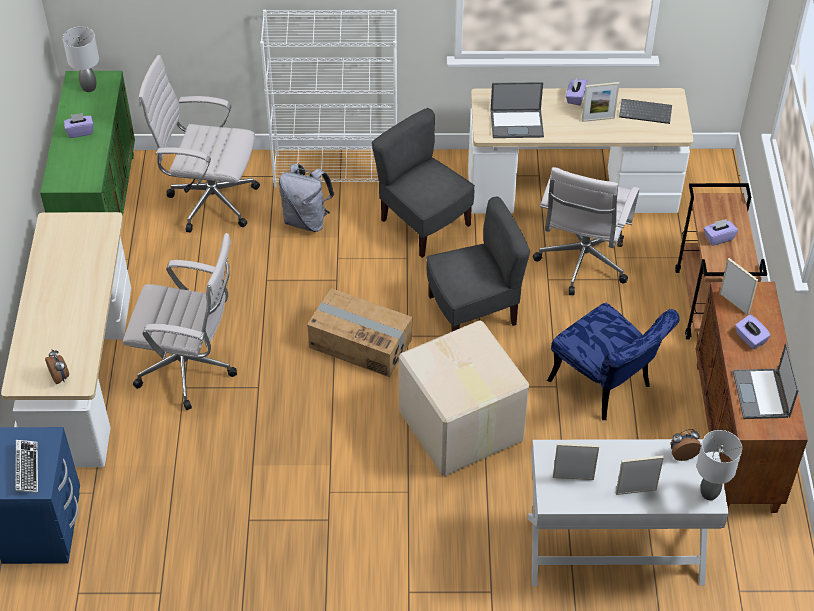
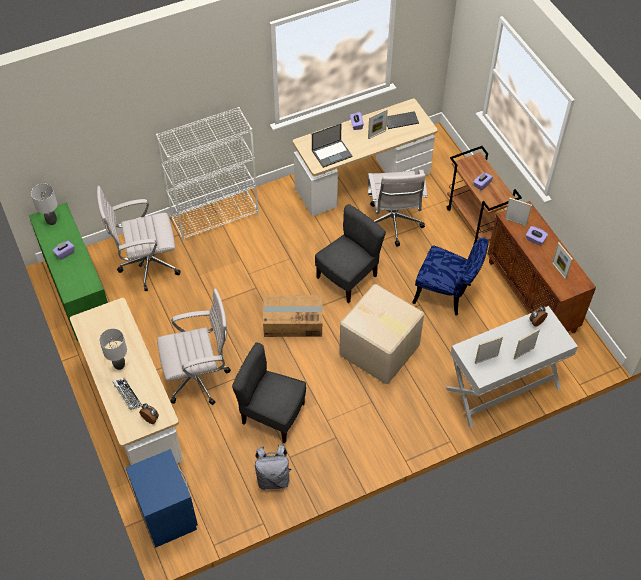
camera: 25 degrees left, 5 degrees up
keyboard [15,440,38,493] -> keyboard moved to [112,377,142,410]
grey backpack [279,164,334,232] -> grey backpack moved to [254,445,292,490]
grey chair [372,108,475,258] -> grey chair moved to [232,342,306,443]
grey table lamp [697,430,742,500] -> grey table lamp moved to [99,329,127,370]
laptop [733,343,799,419] -> picture frame [552,242,573,280]

